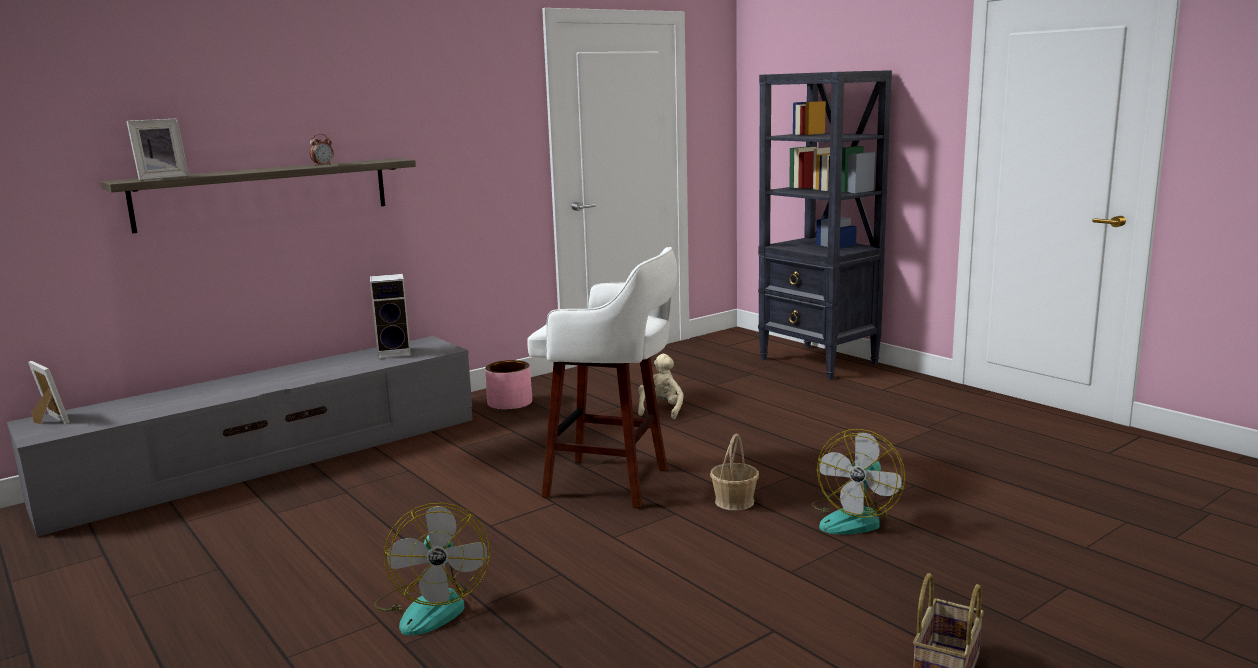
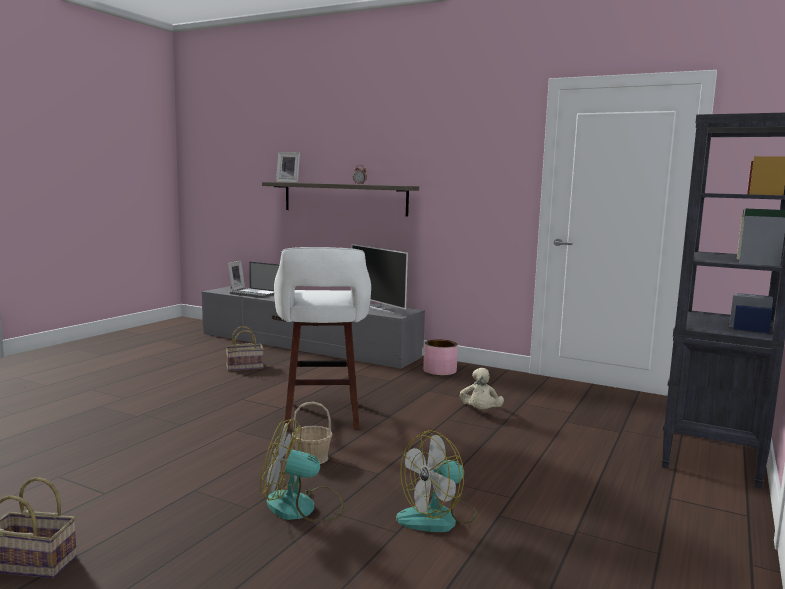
camera: 65 degrees right, 5 degrees down
speaker [370,274,411,359] -> television [352,244,408,313]
fan [374,503,490,636] -> fan moved to [396,430,478,532]
beige plush toy [638,354,684,419] -> beige plush toy turned 105 degrees clockwise [460,368,504,409]
none -> basket [225,326,264,371]
none -> laptop [230,261,280,298]

